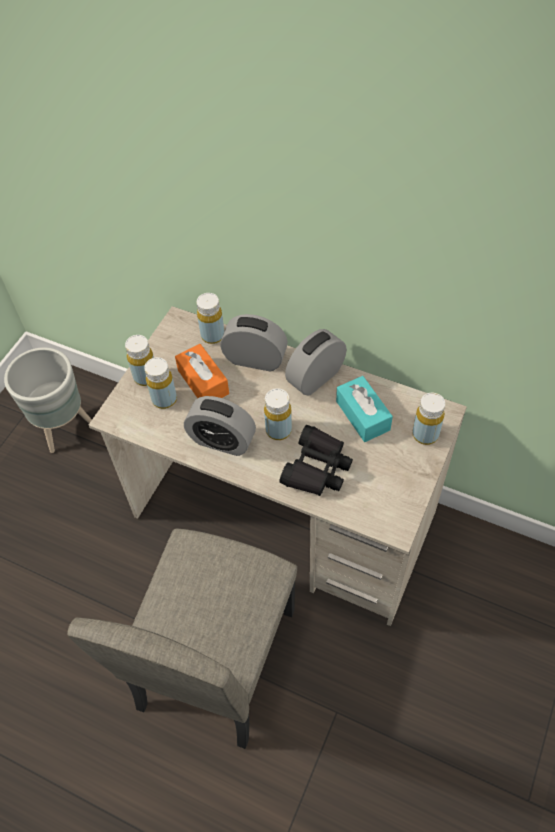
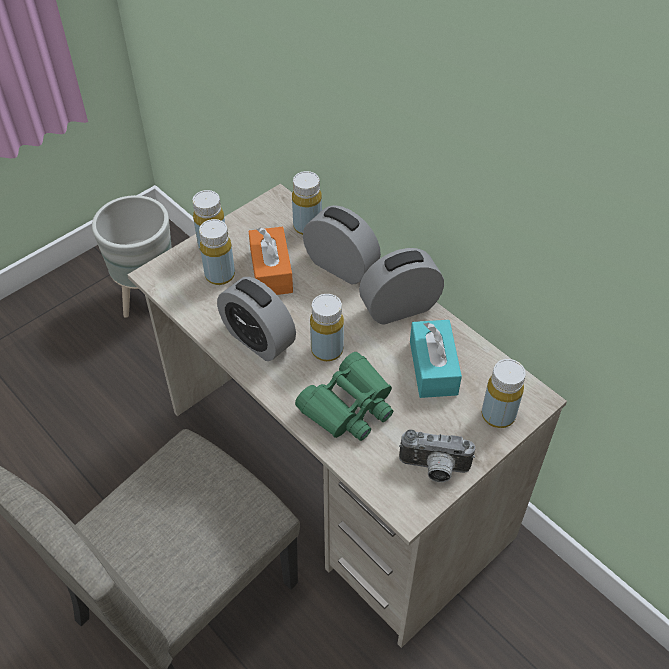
camera: 20 degrees right, 5 degrees down
black binoculars [279,425,353,496] -> green binoculars [295,352,393,441]
none -> camera [399,429,475,482]

